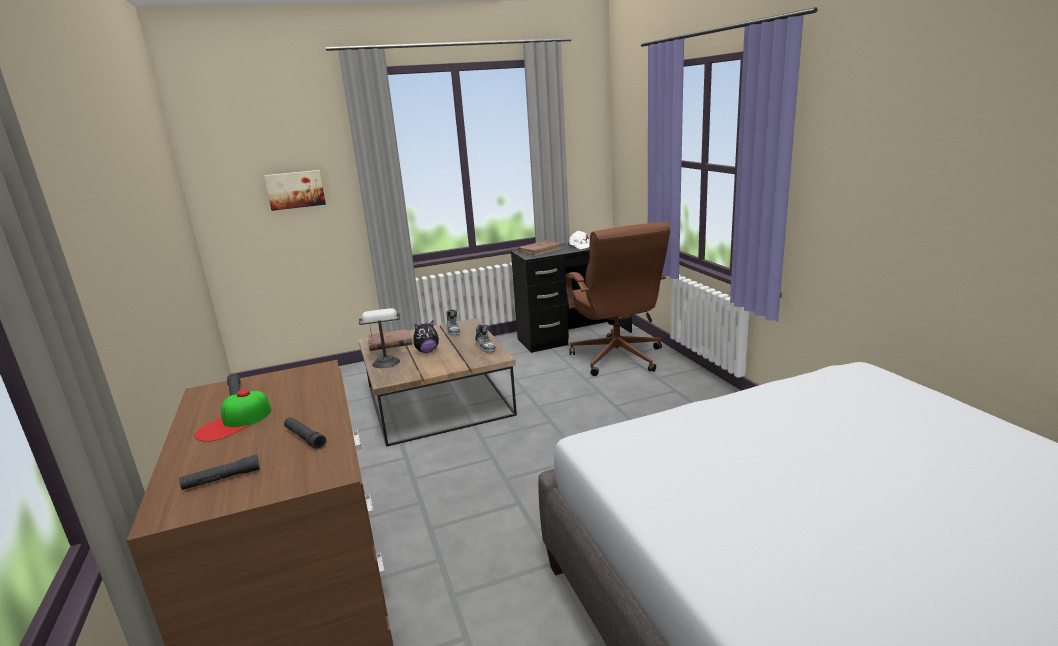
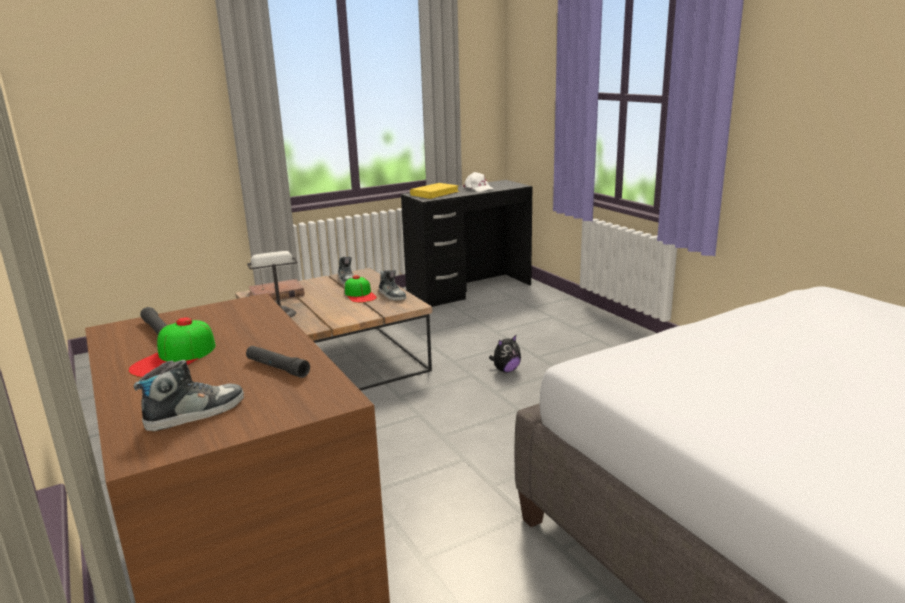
camera: 10 degrees left, 0 degrees up
black flashlight [179,454,260,490] -> shoe [134,360,244,431]
picture [264,170,326,211] -> none
plush toy [413,320,439,353] -> plush toy moved to [489,335,521,373]
brown book [518,240,562,257] -> yellow book [410,183,460,199]
brown office chair [565,222,670,376] -> none
none -> cap [345,275,377,303]

